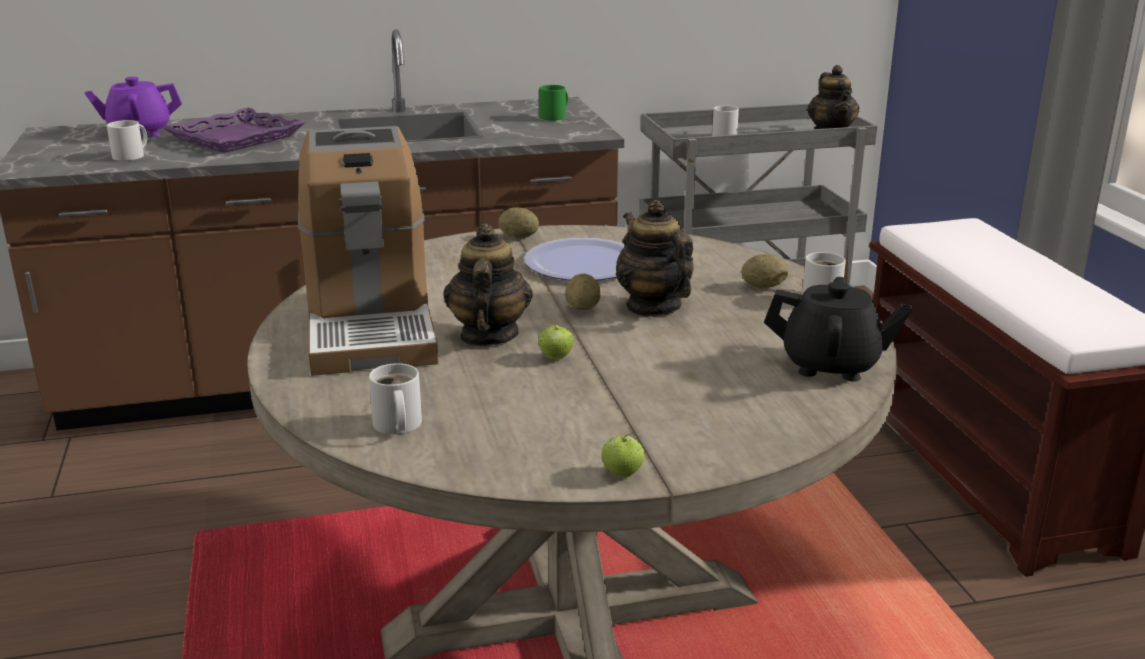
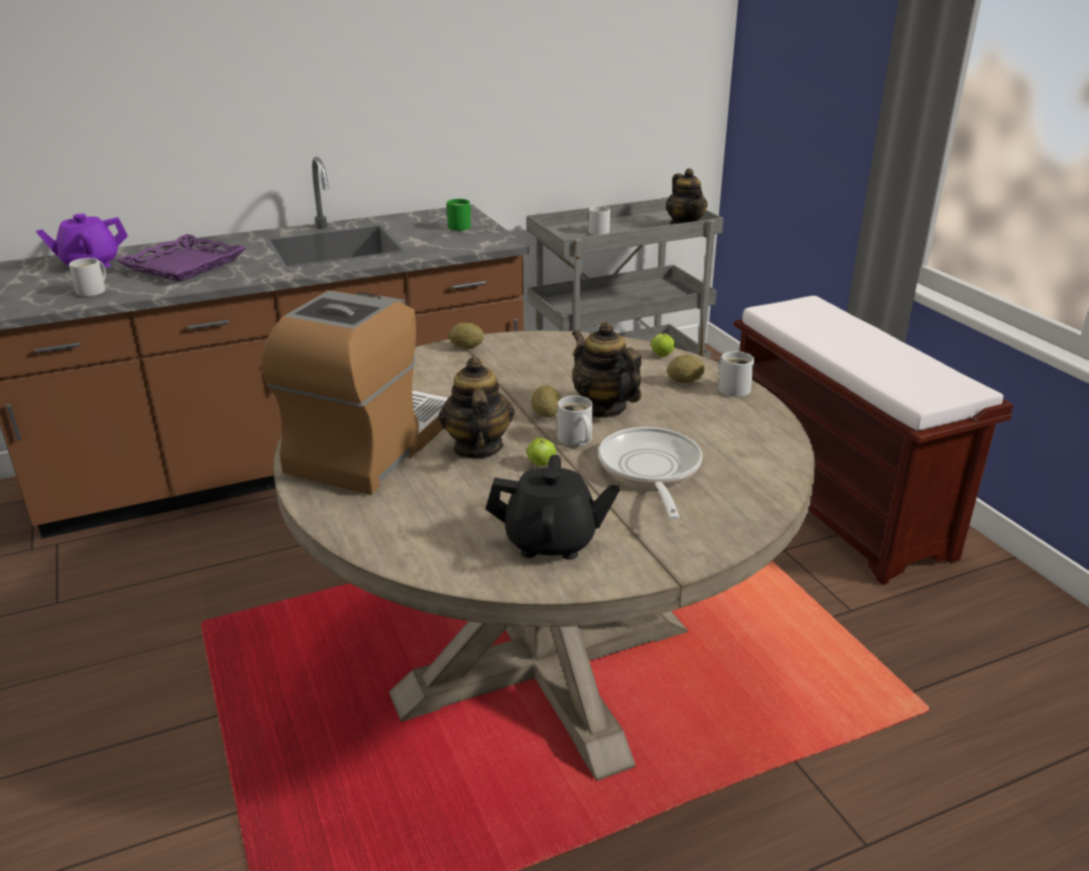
camera: 10 degrees left, 5 degrees up
coffee machine [298,126,439,376] -> coffee machine turned 135 degrees counterclockwise [261,290,449,495]
white mug [369,363,422,435] -> white mug moved to [557,396,593,446]
plate [524,238,624,280] -> none
apple [602,434,645,478] -> apple moved to [651,331,675,357]
black teapot [764,277,912,382] -> black teapot moved to [485,455,620,560]
none -> frying pan [598,427,702,520]

